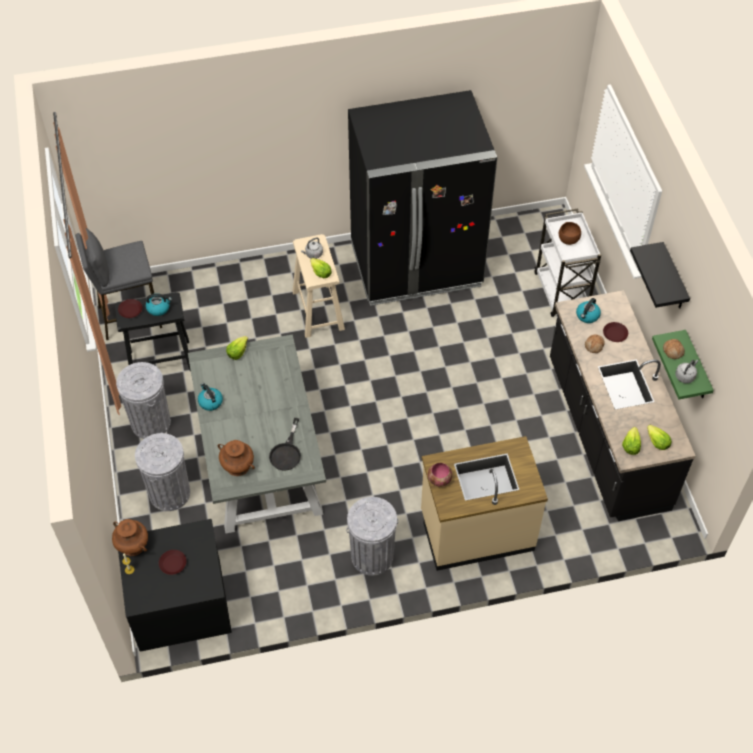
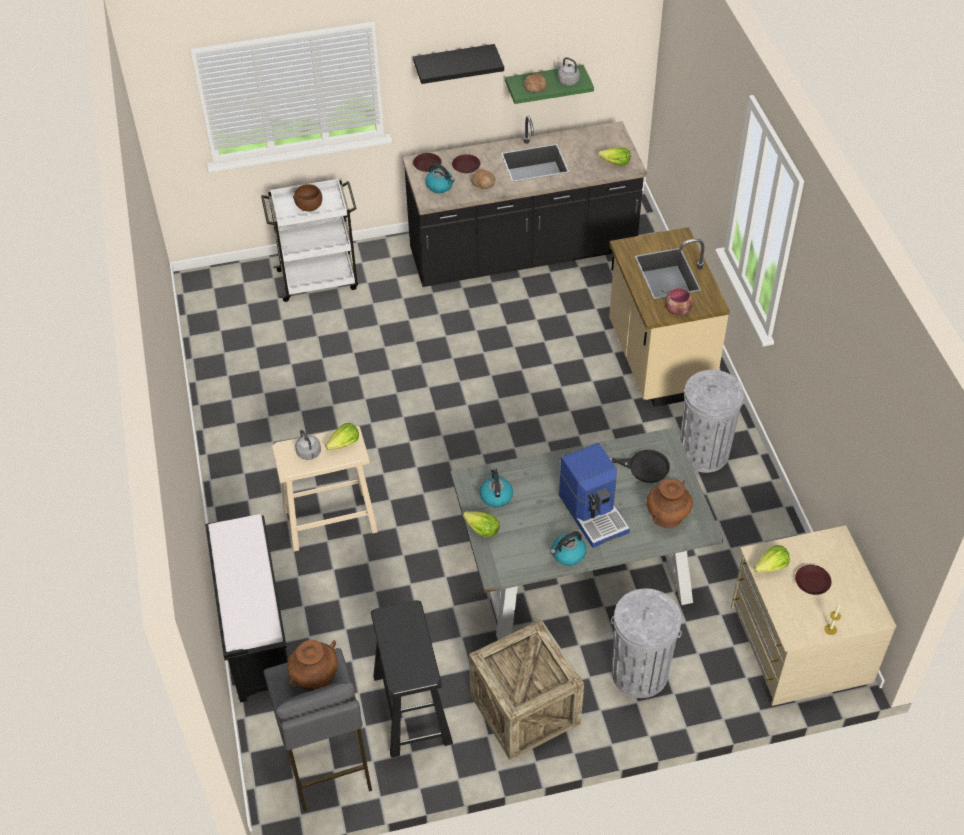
camera: 90 degrees left, 5 degrees down
brown vase [112,519,148,556] -> brown vase moved to [287,640,338,692]
grey trash can [116,362,171,439] -> crate [469,619,584,760]
brown plate [118,299,142,318] -> brown plate moved to [413,153,442,172]
black dresser [118,519,232,651] -> beige dresser [731,525,896,706]
kettle [146,293,172,316] -> kettle moved to [480,468,513,508]
black fridge [348,90,497,306] -> none
lettuce [647,425,672,450] -> lettuce moved to [754,545,790,573]
none -> black bench [205,514,288,703]
none -> coffee machine [559,443,630,548]

